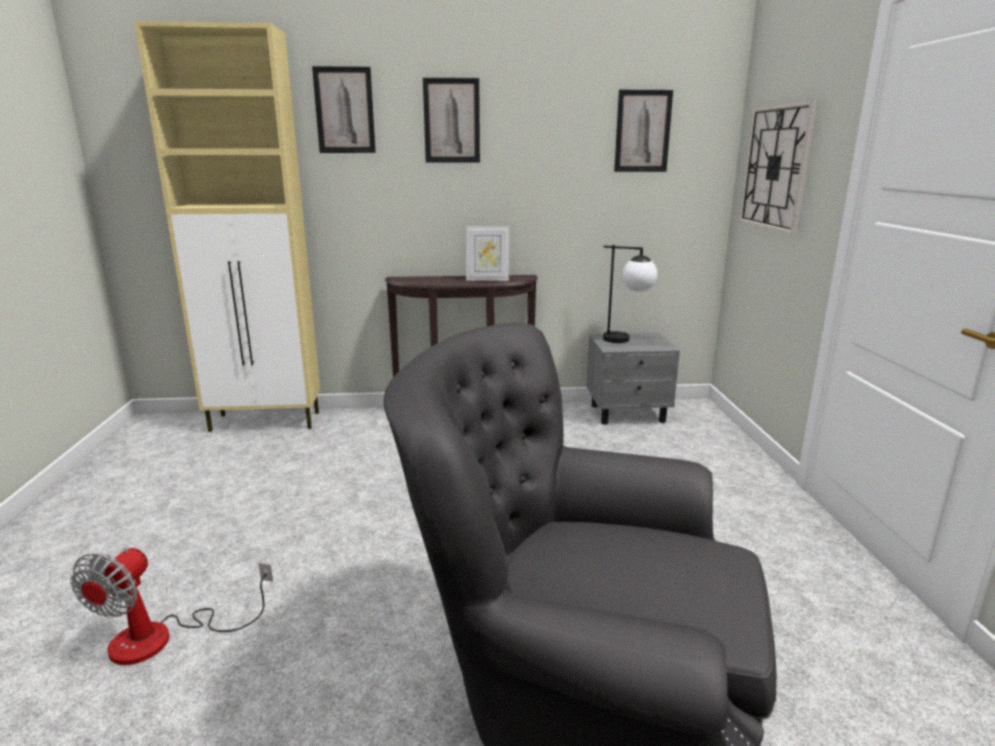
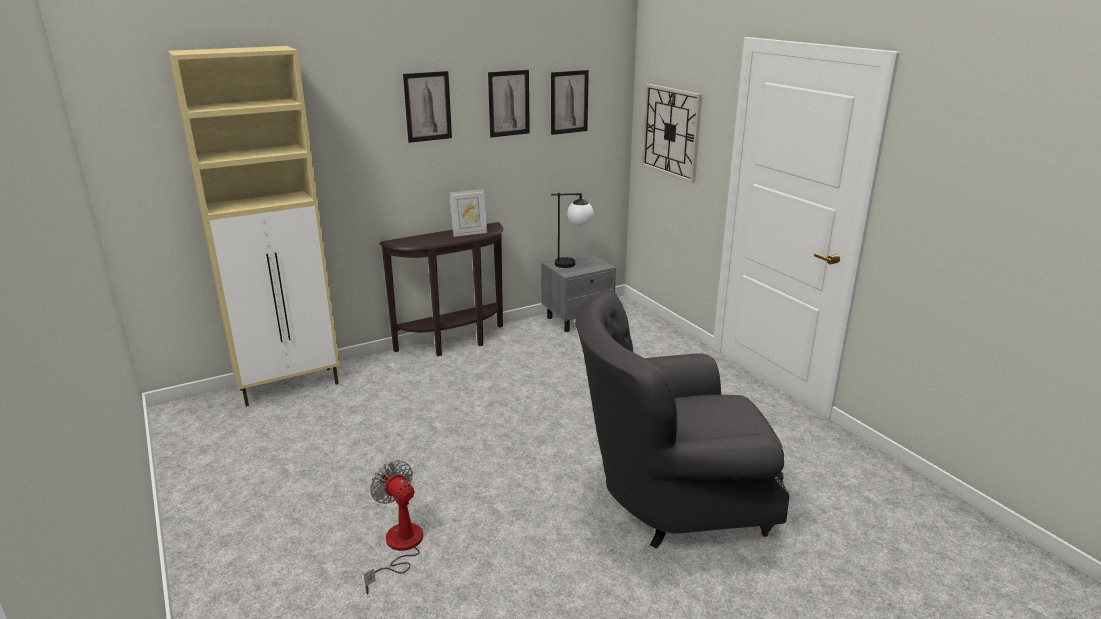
camera: 25 degrees left, 5 degrees up
fan [70,547,273,665] -> fan turned 150 degrees clockwise [364,460,423,595]
picture [312,66,376,153] -> picture moved to [488,70,530,137]

